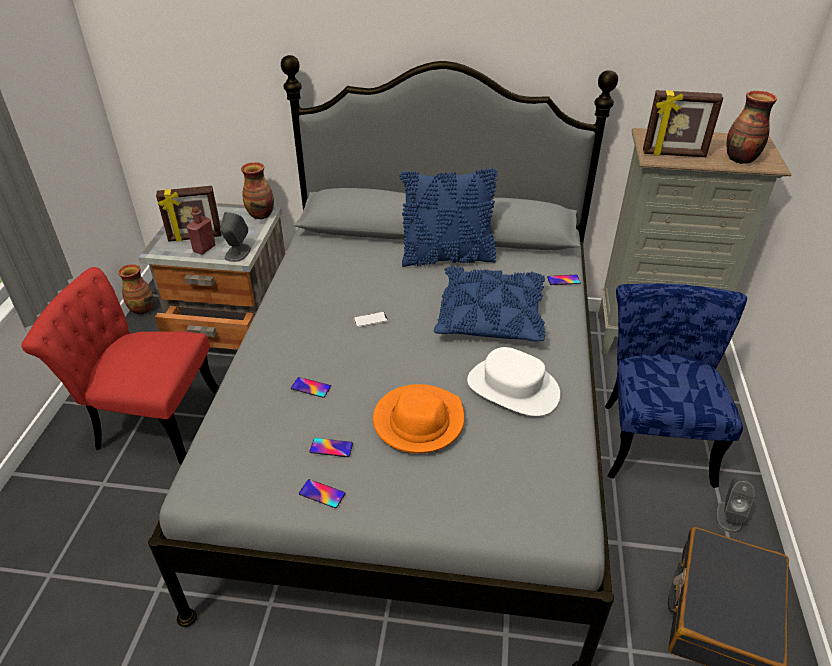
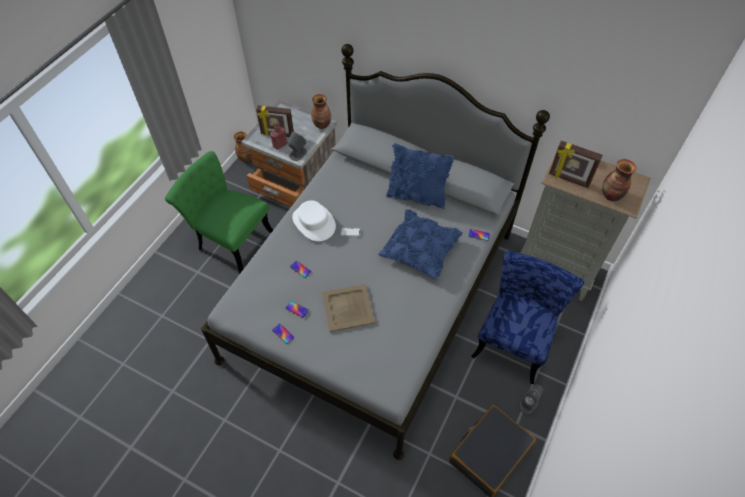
camera: 20 degrees right, 15 degrees up
red chair [21,267,219,464] -> green chair [165,151,273,273]
orange hat [373,384,465,454] -> beige tray [322,284,375,332]
white hat [467,347,560,416] -> white hat moved to [292,200,336,242]

